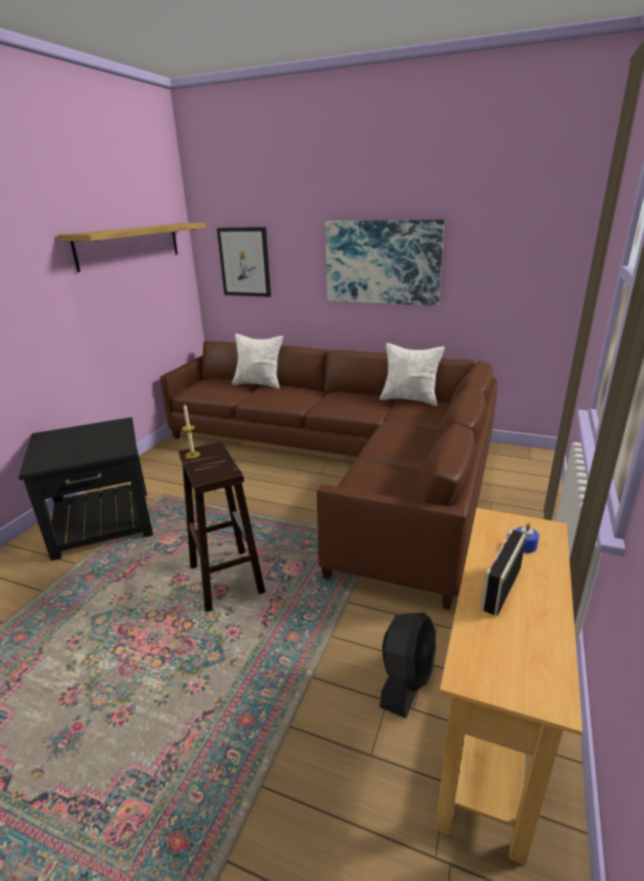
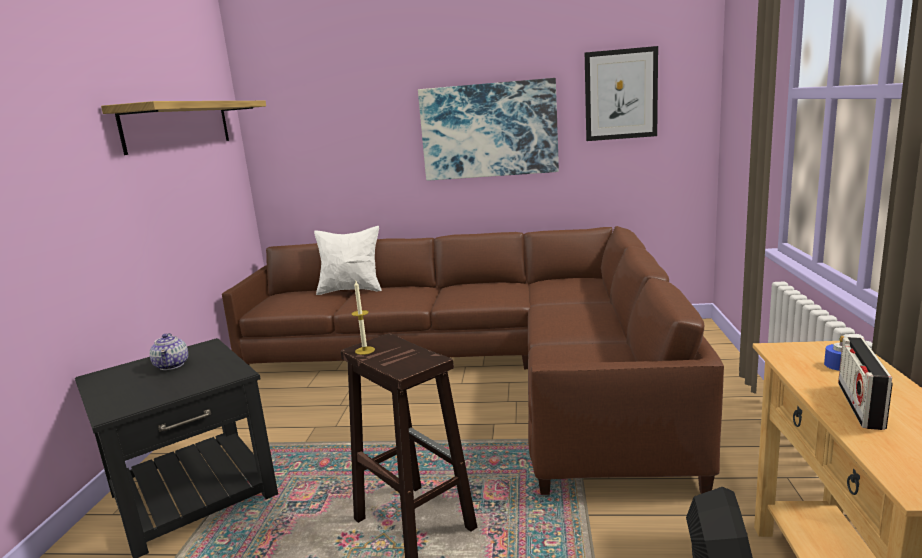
camera: 15 degrees left, 10 degrees down
picture [217,227,271,297] -> picture moved to [585,46,658,141]
white pillow [380,343,445,406] -> none
none -> teapot [150,333,188,370]

